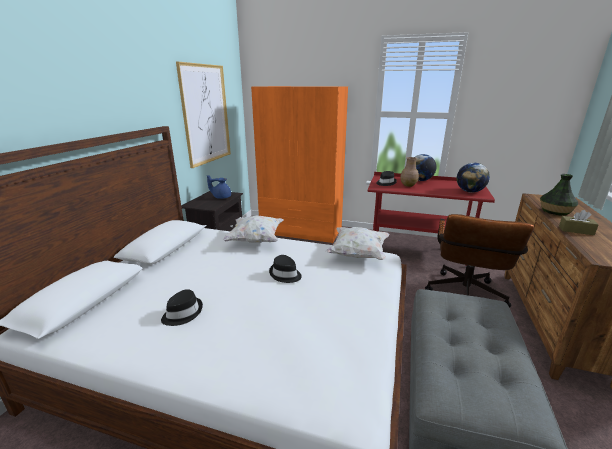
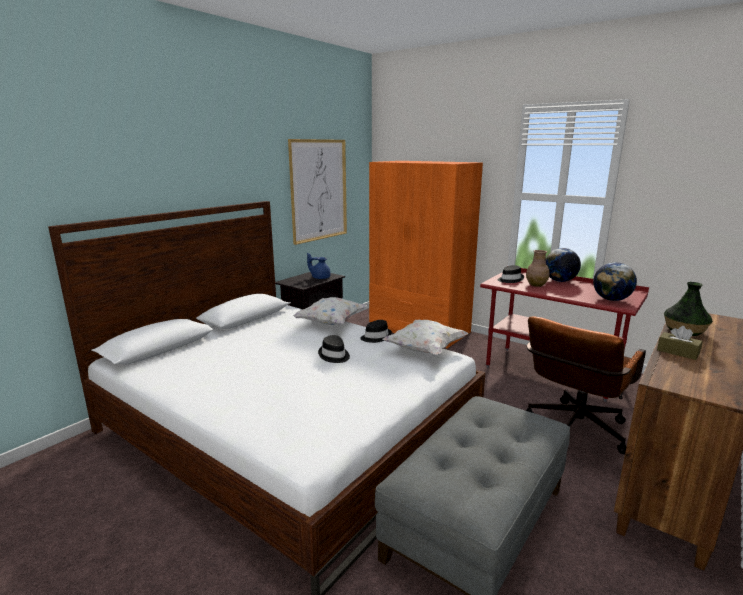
camera: 20 degrees right, 5 degrees down
black hat [161,289,203,326] -> black hat moved to [360,320,392,343]

